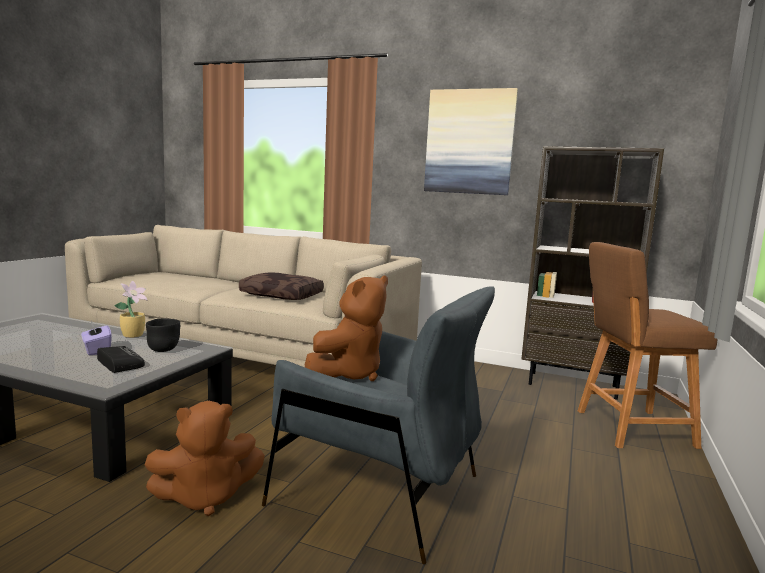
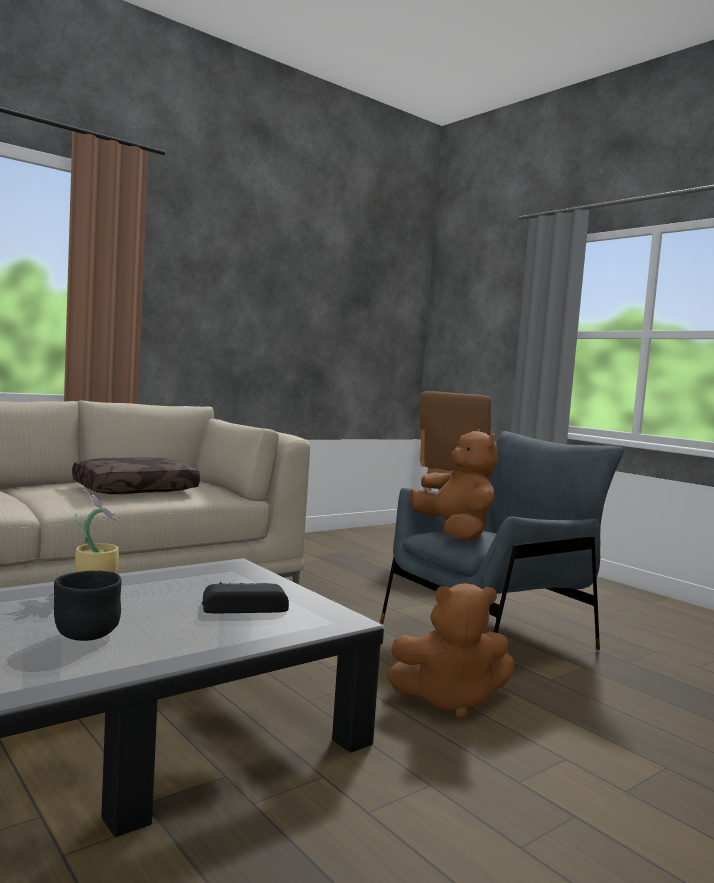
camera: 60 degrees left, 5 degrees down
purple tissue box [81,321,112,355] -> none
brown plush toy [145,401,265,516] -> brown plush toy turned 75 degrees clockwise [387,583,515,719]
black bowl [146,319,180,352] -> black bowl moved to [54,570,122,641]
picture [424,88,518,195] -> none
brown bookcase [521,146,664,400] -> none

